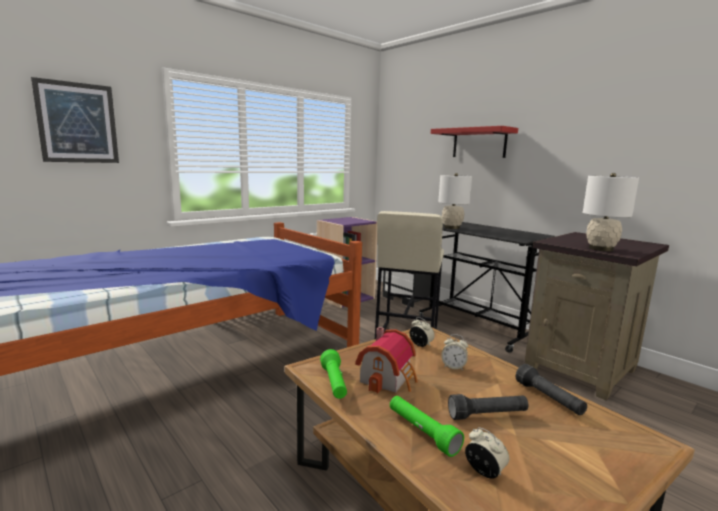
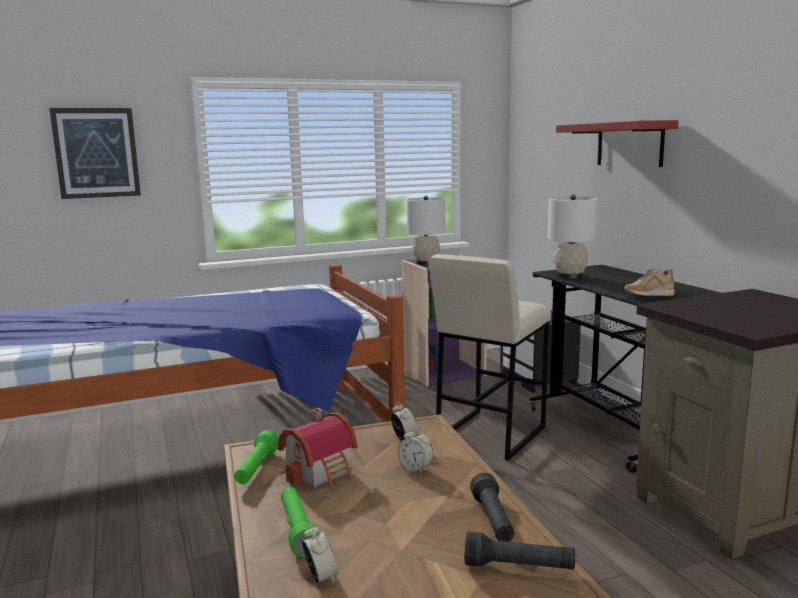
camera: 20 degrees right, 0 degrees up
black flashlight [448,394,529,420] -> black flashlight moved to [465,531,575,570]
white table lamp [583,173,639,251] -> white table lamp moved to [406,196,445,265]
none -> beige shoe [624,268,674,296]

